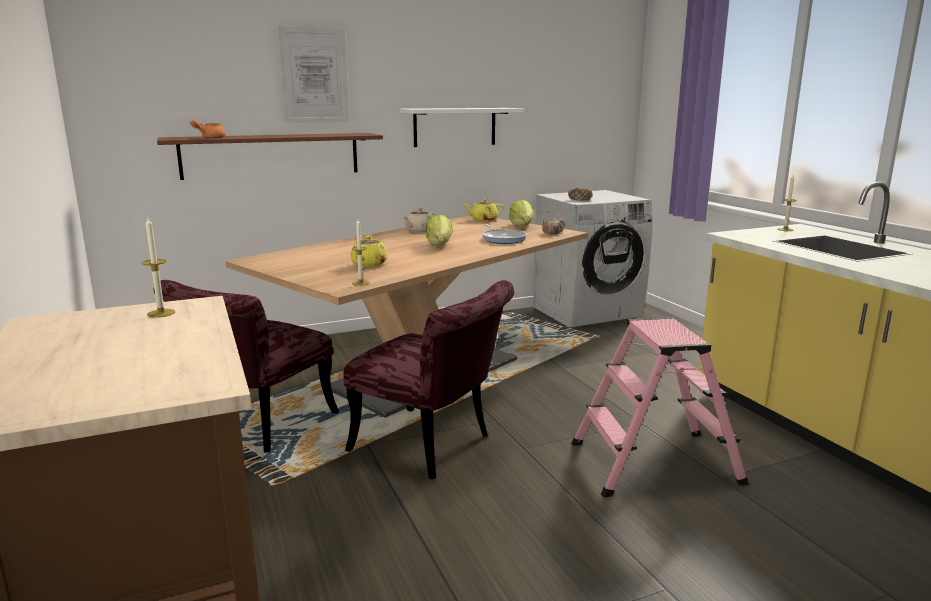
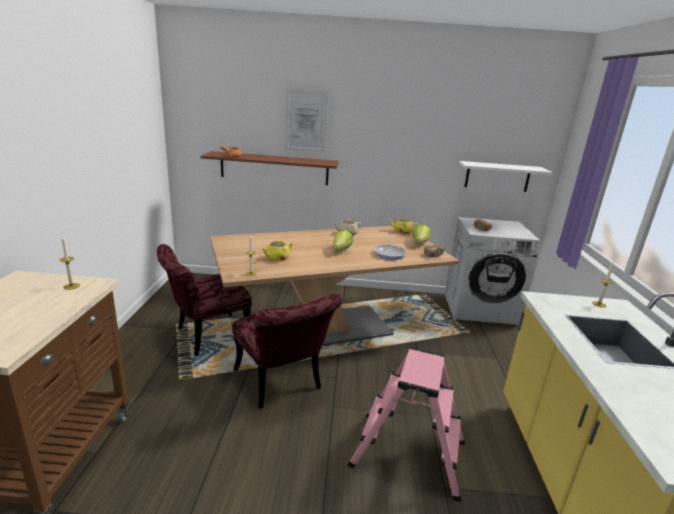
camera: 25 degrees right, 5 degrees up
white shelf [400,108,524,147] -> white shelf moved to [459,161,552,192]

